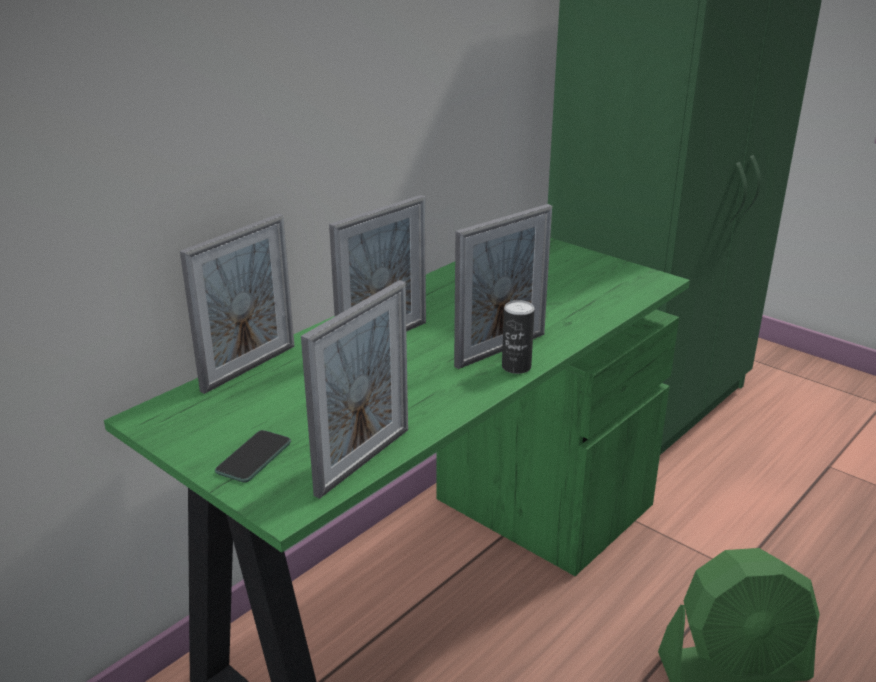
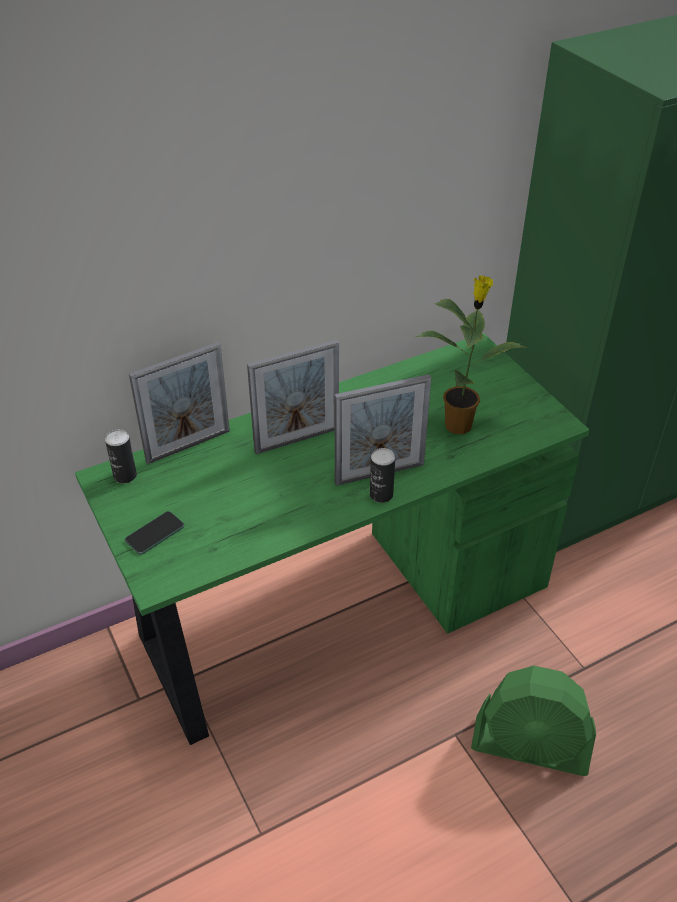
camera: 20 degrees right, 15 degrees up
picture frame [301,280,408,499] -> none
none -> can [105,429,137,483]
none -> potted plant [415,275,528,434]

